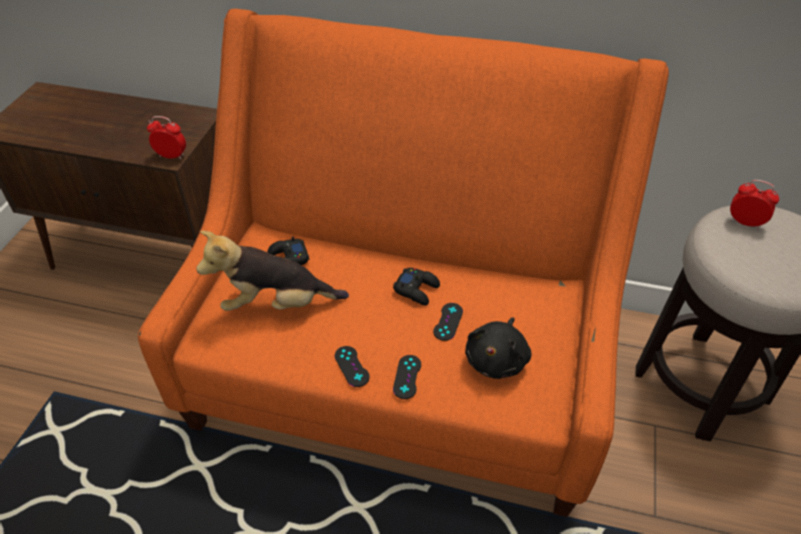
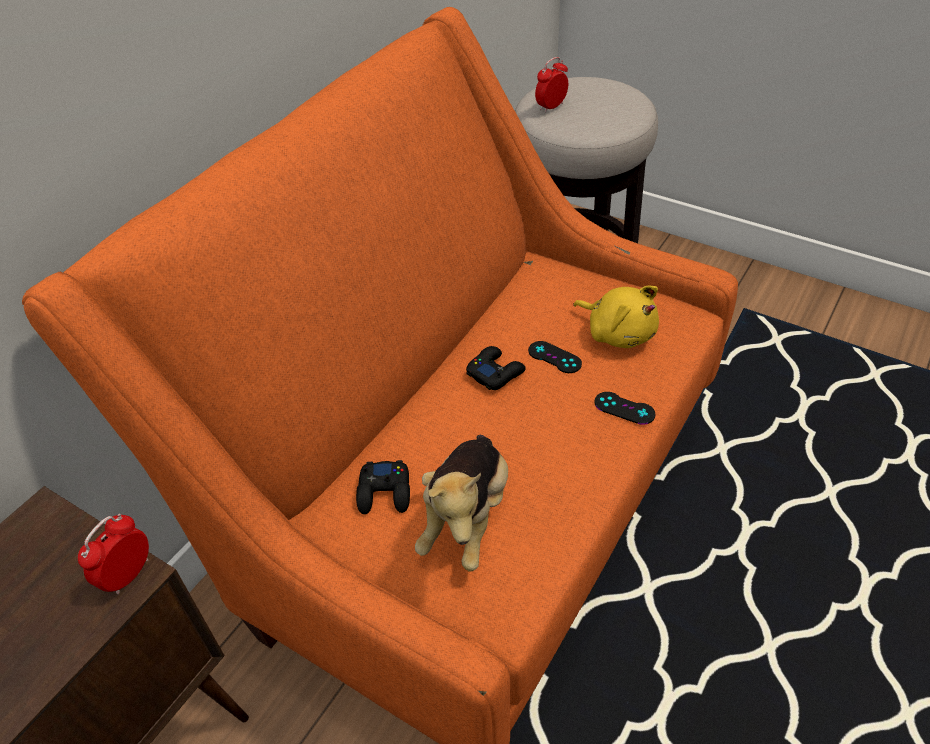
camera: 70 degrees left, 0 degrees up
black game controller [335,346,370,387] -> none
black plush toy [465,317,531,379] -> yellow plush toy [573,285,659,348]

